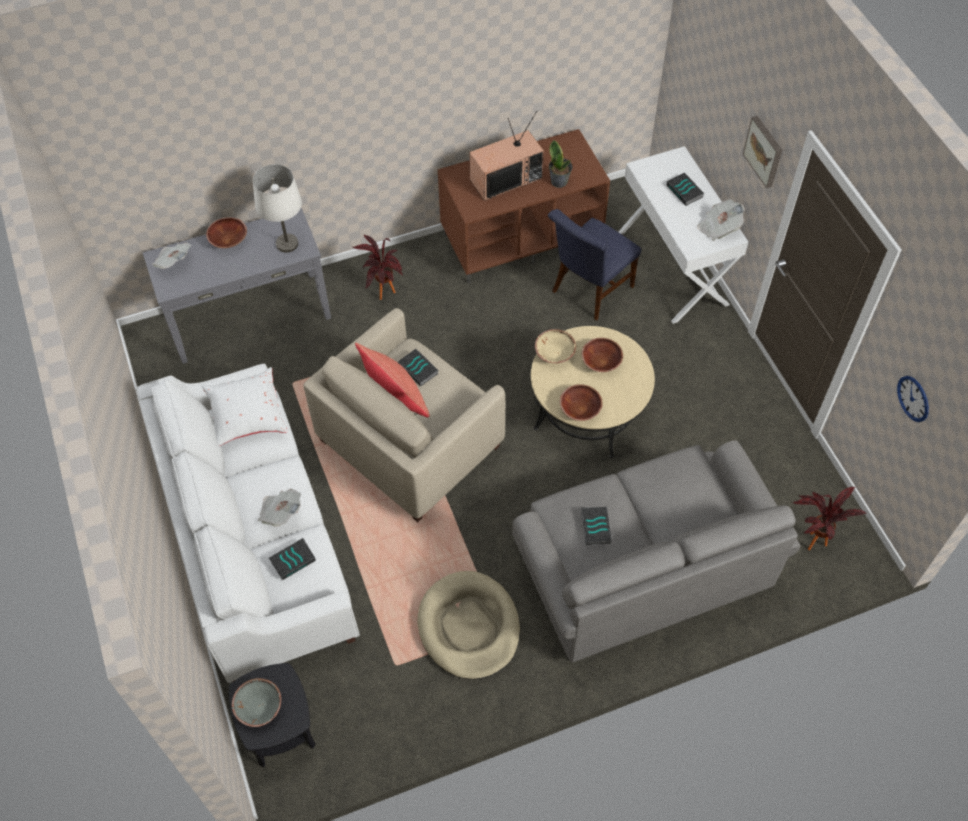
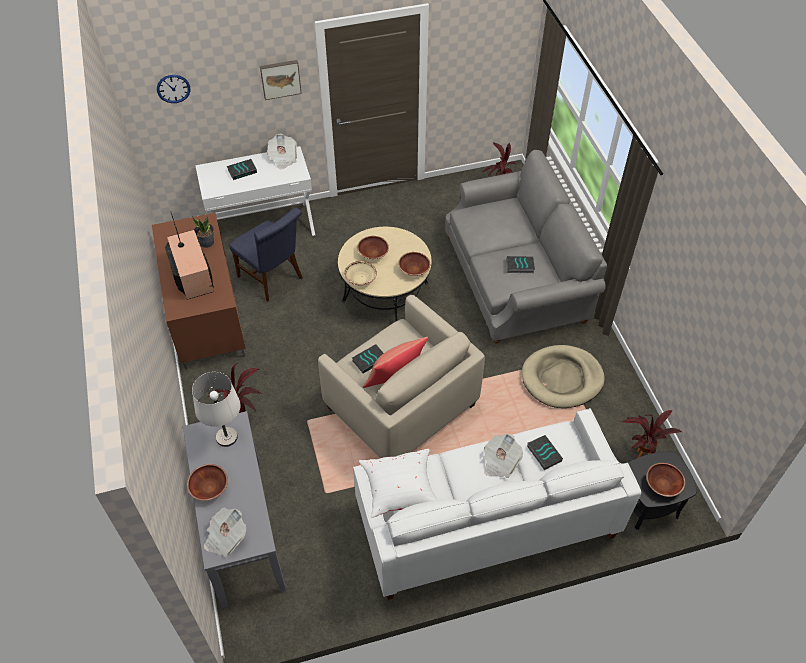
camera: 85 degrees left, 5 degrees down
grey bowl [232,678,281,727] -> brown bowl [646,463,685,497]
wall clock [897,376,929,422] -> wall clock moved to [157,75,190,103]
none -> potted plant [621,410,682,458]

